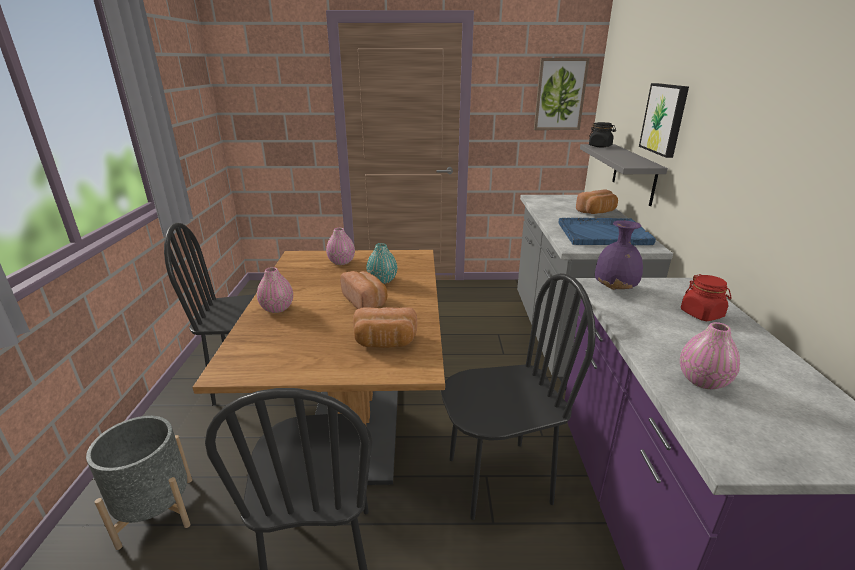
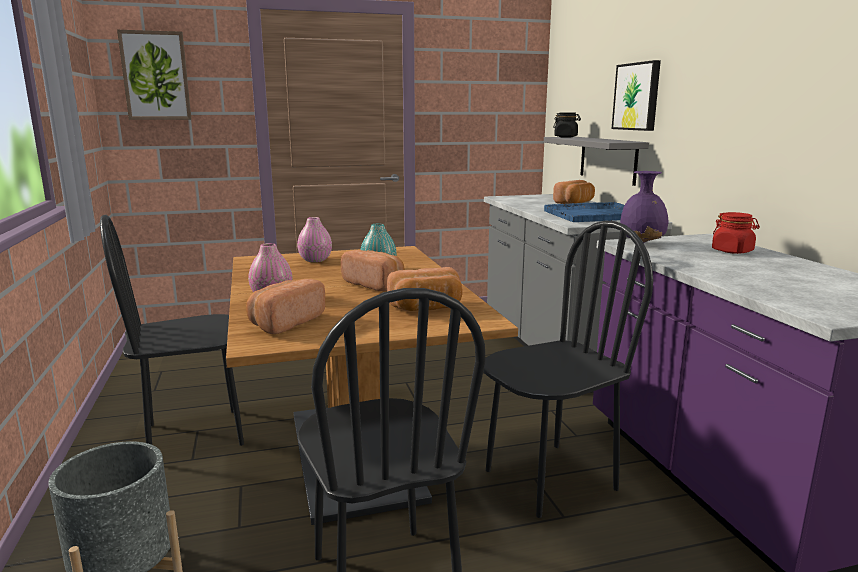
camera: 15 degrees left, 10 degrees down
picture [534,58,590,130] -> picture moved to [117,30,192,120]
pink vase [680,322,740,389] -> none
none -> bread [246,279,325,334]

